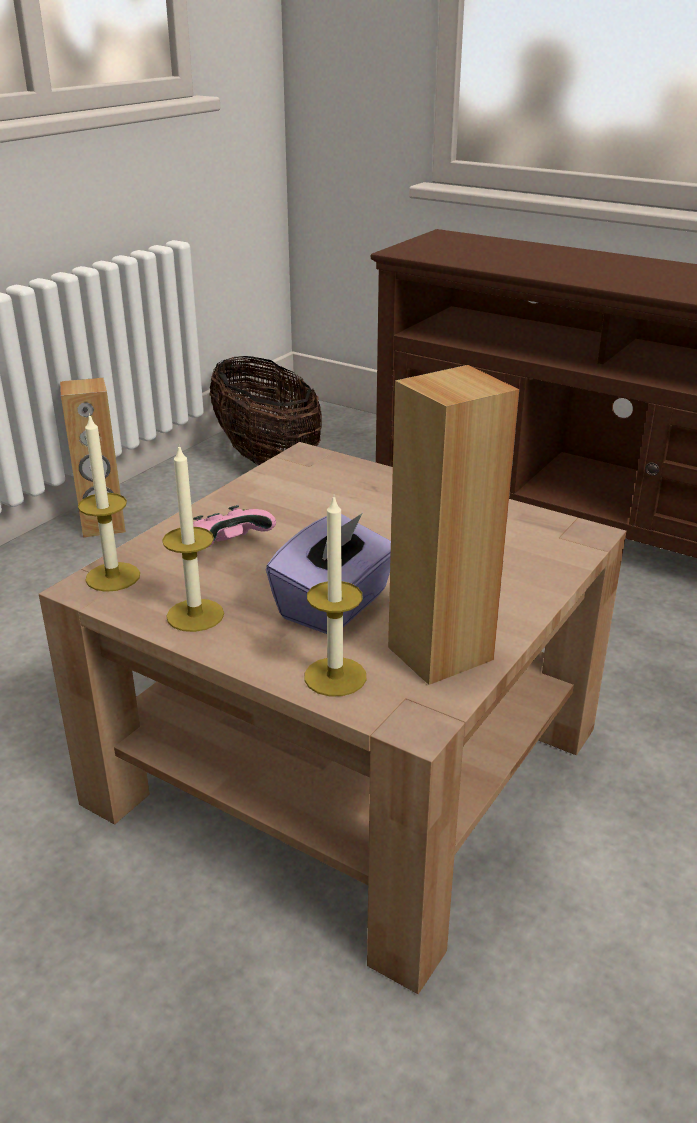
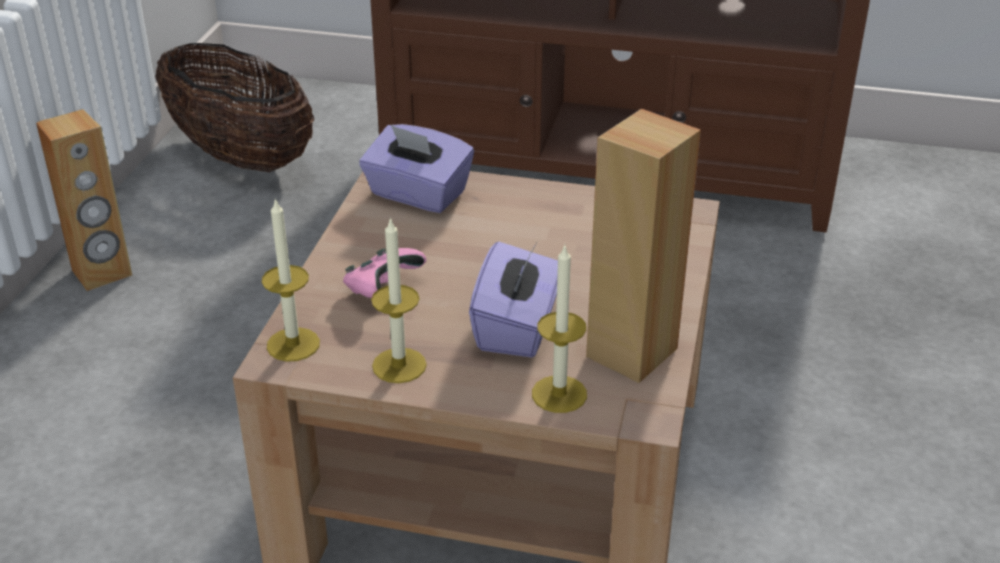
camera: 20 degrees left, 5 degrees up
none -> purple tissue box [359,124,474,213]

